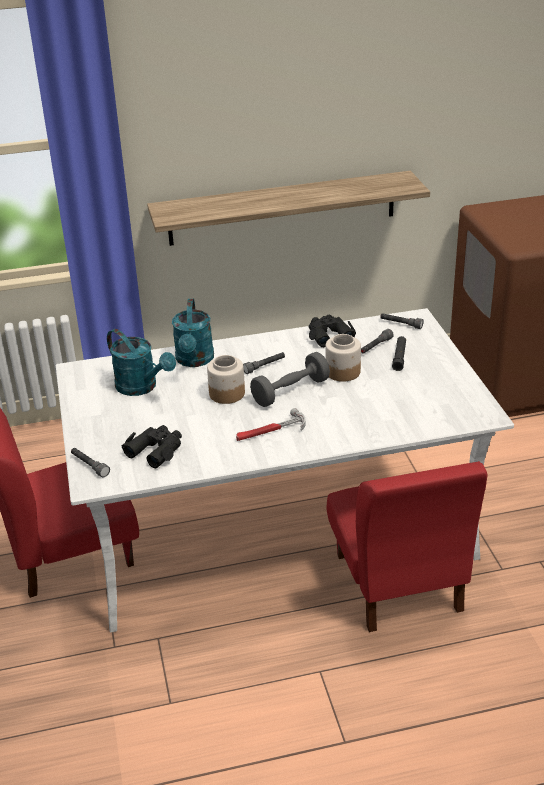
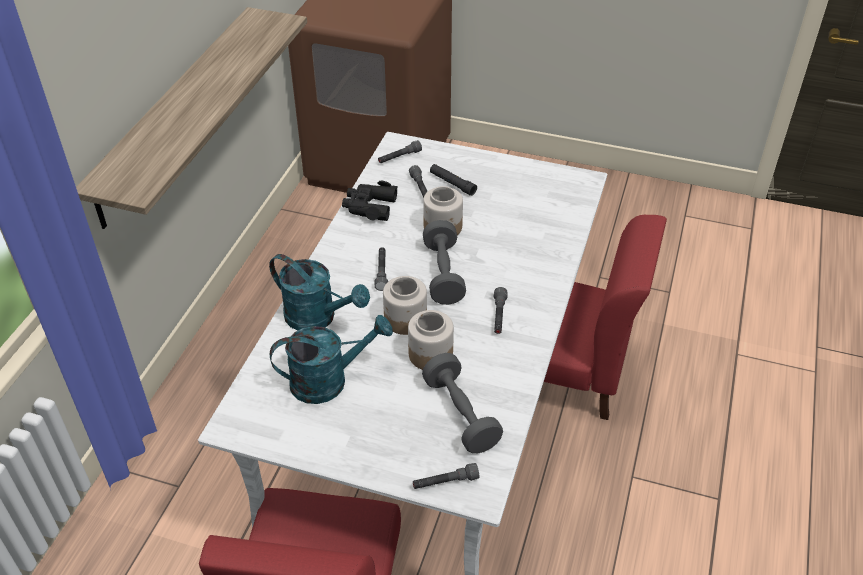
camera: 60 degrees left, 10 degrees up
black binoculars [121,425,182,468] -> grey dumbbell [422,353,503,453]
hammer [236,408,306,441] -> grey flashlight [494,287,507,334]
none -> jar [408,310,454,370]

